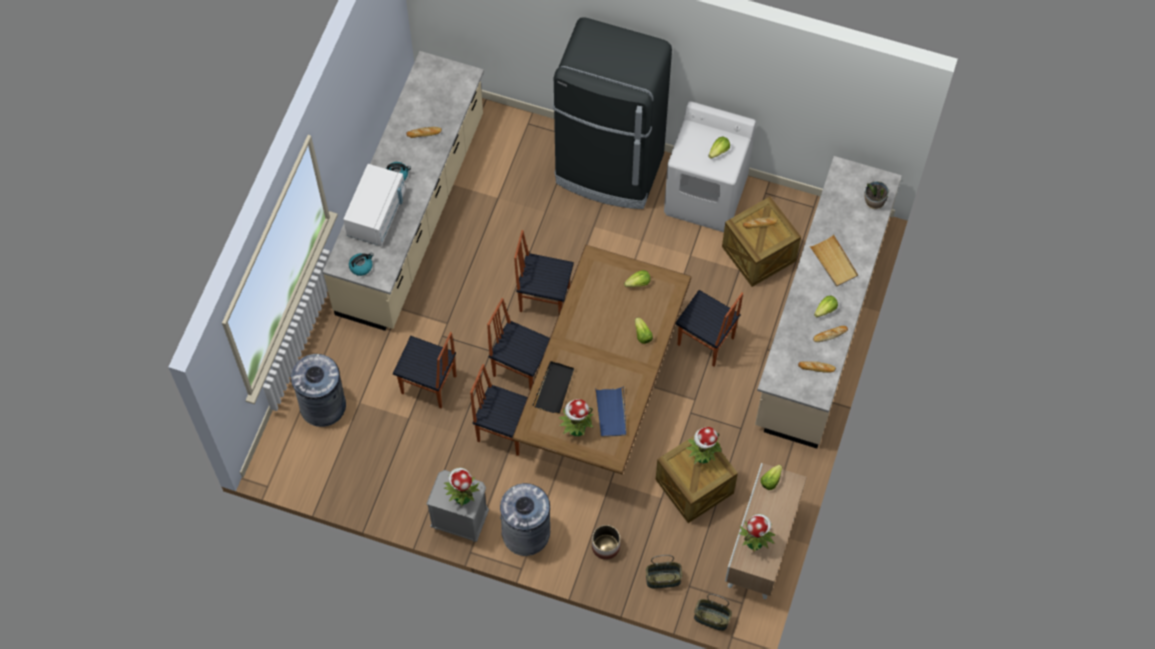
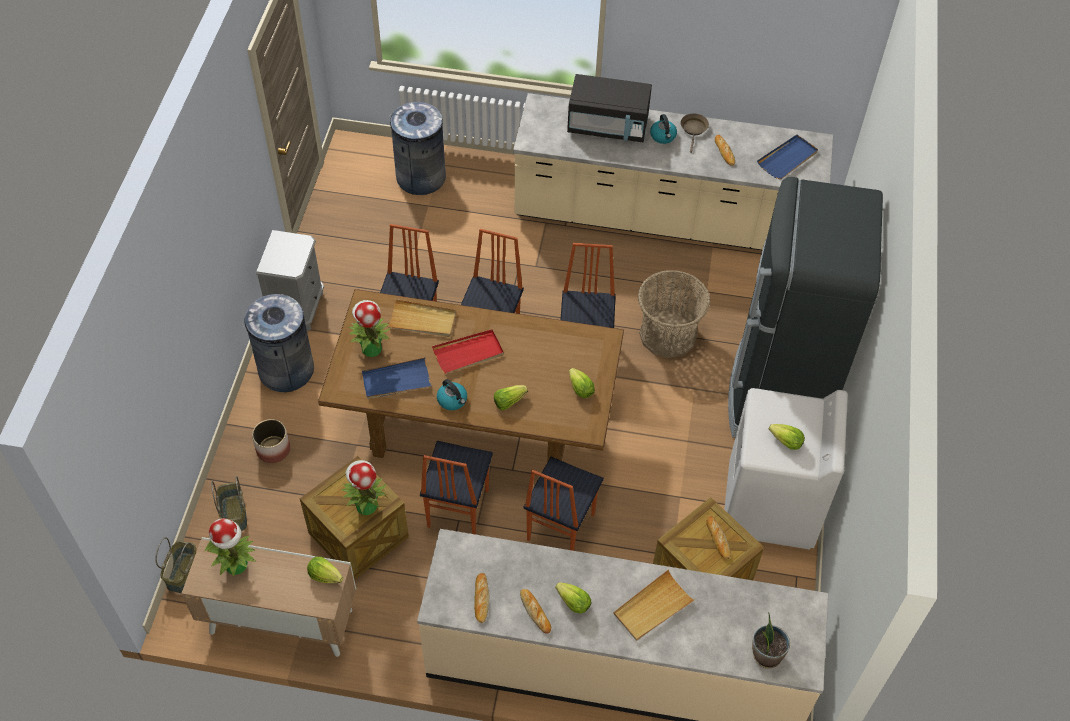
camera: 80 degrees right, 10 degrees down
white microwave [343,164,405,246] -> black microwave [567,74,652,142]
kettle [349,253,374,276] -> kettle moved to [437,379,467,410]
chair [393,332,456,408] -> chair moved to [420,441,493,534]
potted plant [444,468,480,507] -> none
black tray [533,361,574,414] -> beige tray [388,299,456,337]
none -> red tray [432,329,504,374]
none -> basket [638,270,710,358]
none -> brown frying pan [681,113,709,153]
none -> blue tray [757,135,818,179]

